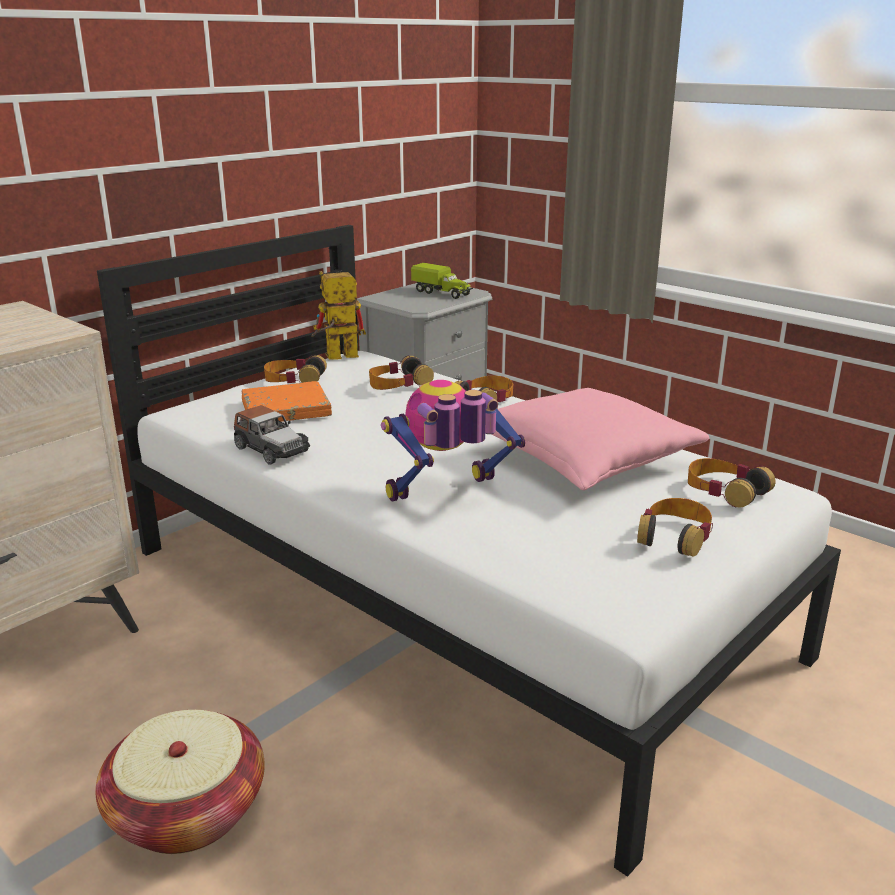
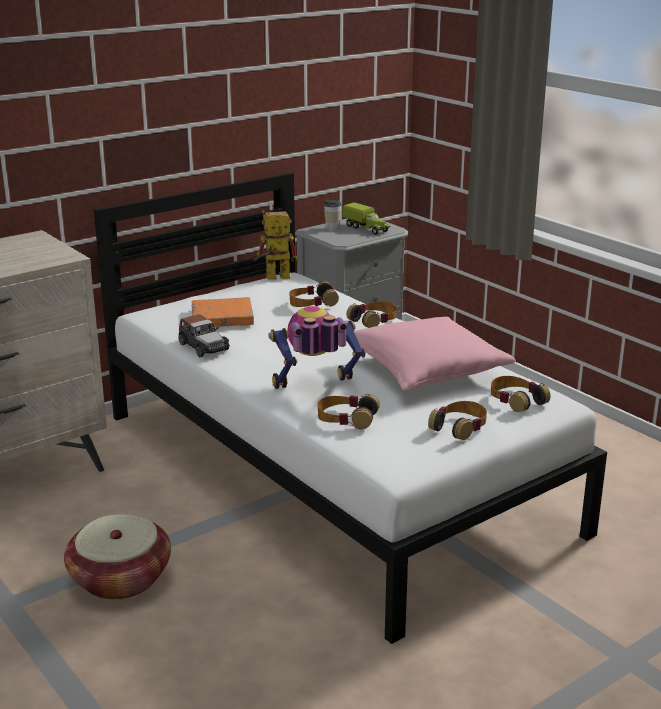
camera: 10 degrees right, 0 degrees up
headphones [264,355,327,383] -> headphones moved to [318,394,380,429]
none -> cup [324,199,341,230]

